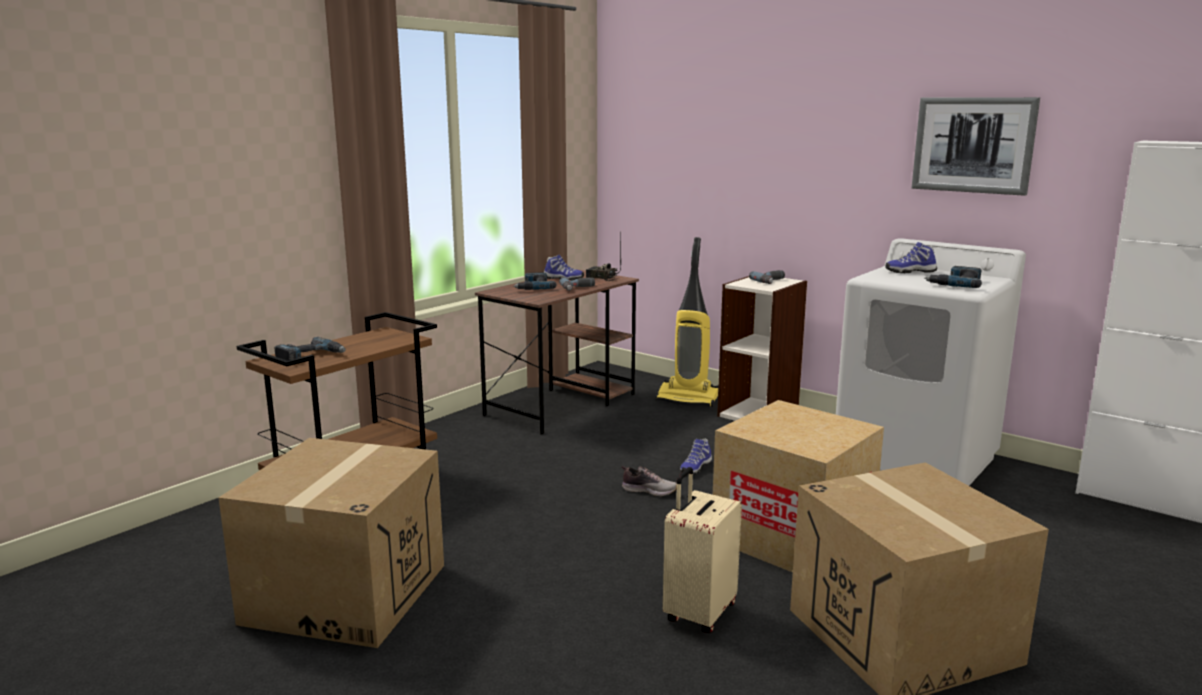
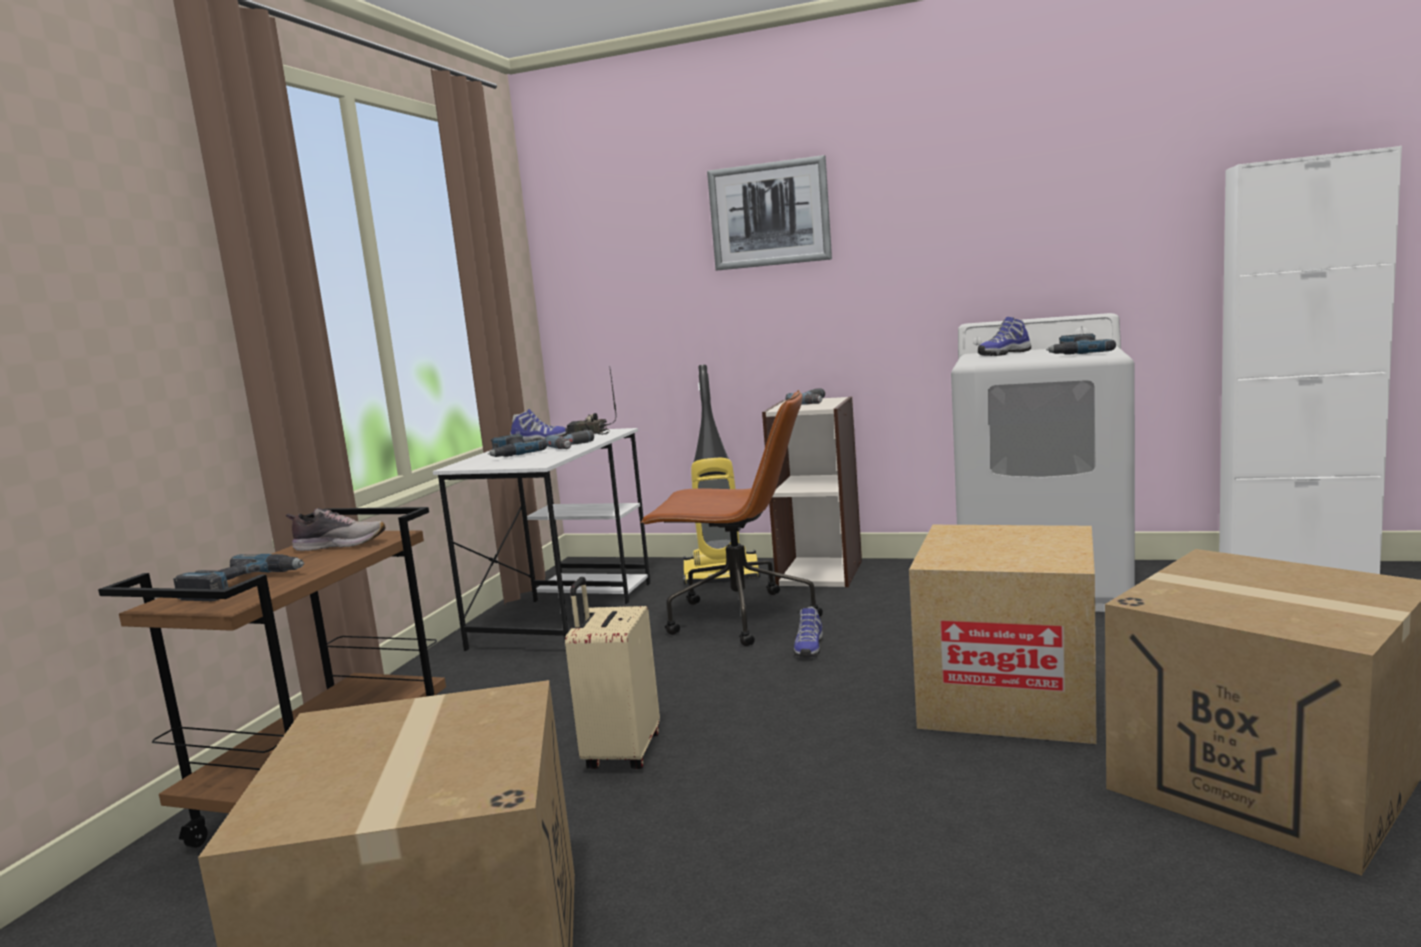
camera: 20 degrees left, 5 degrees down
brown desk [475,269,639,435] -> white desk [433,428,651,651]
shoe [621,465,677,496] -> shoe moved to [286,508,385,551]
beige suitcase [663,467,742,633] -> beige suitcase moved to [565,577,660,769]
picture [912,97,1040,196] -> picture moved to [707,155,832,270]
none -> brown office chair [640,390,823,646]

